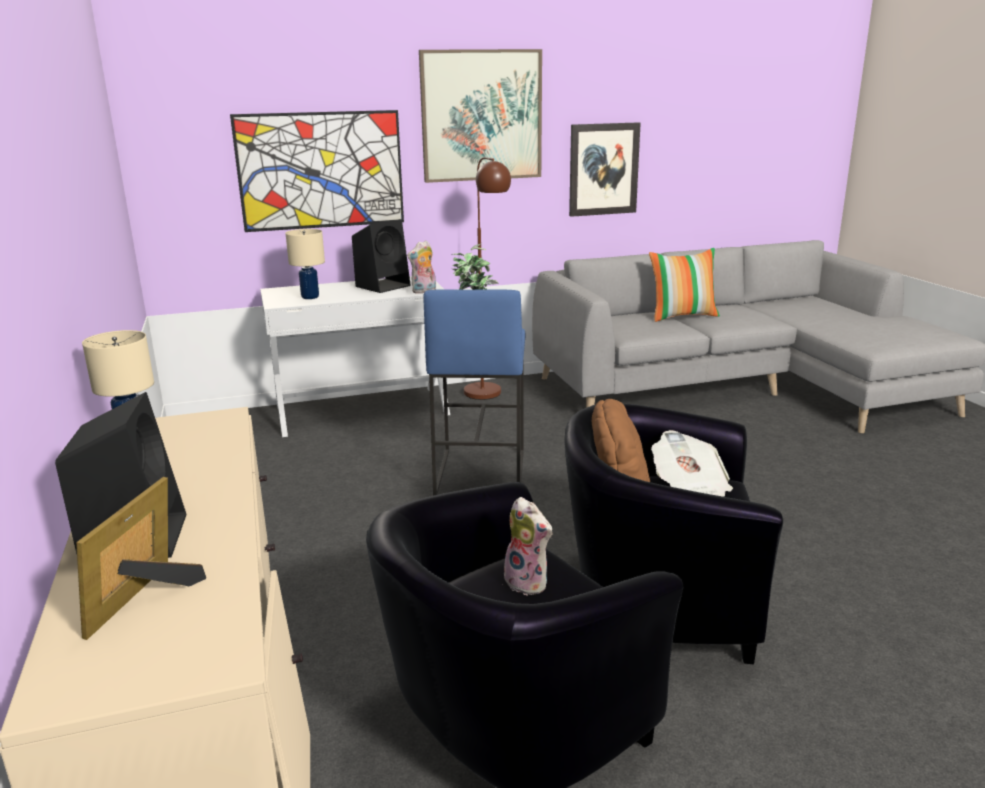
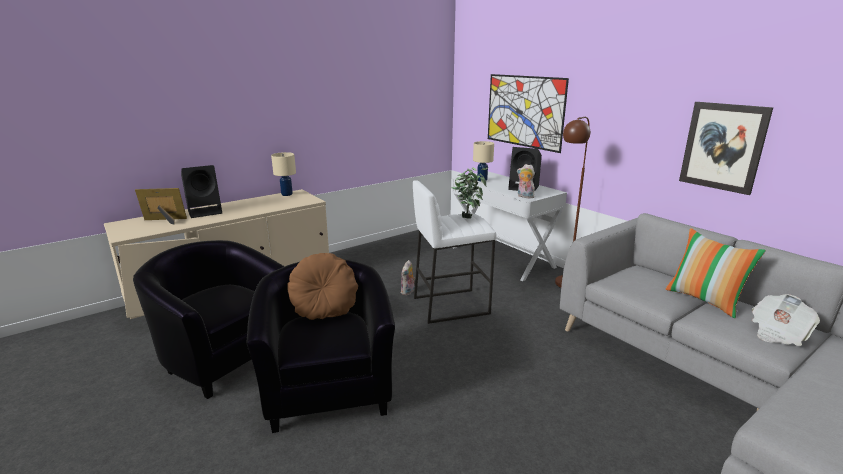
camera: 70 degrees right, 0 degrees up
picture [419,49,542,183] -> none
blue stool [423,289,525,496] -> white stool [413,180,497,324]
plush toy [503,497,553,596] -> plush toy moved to [401,260,415,295]
newspaper [651,430,733,497] -> newspaper moved to [752,294,820,346]

